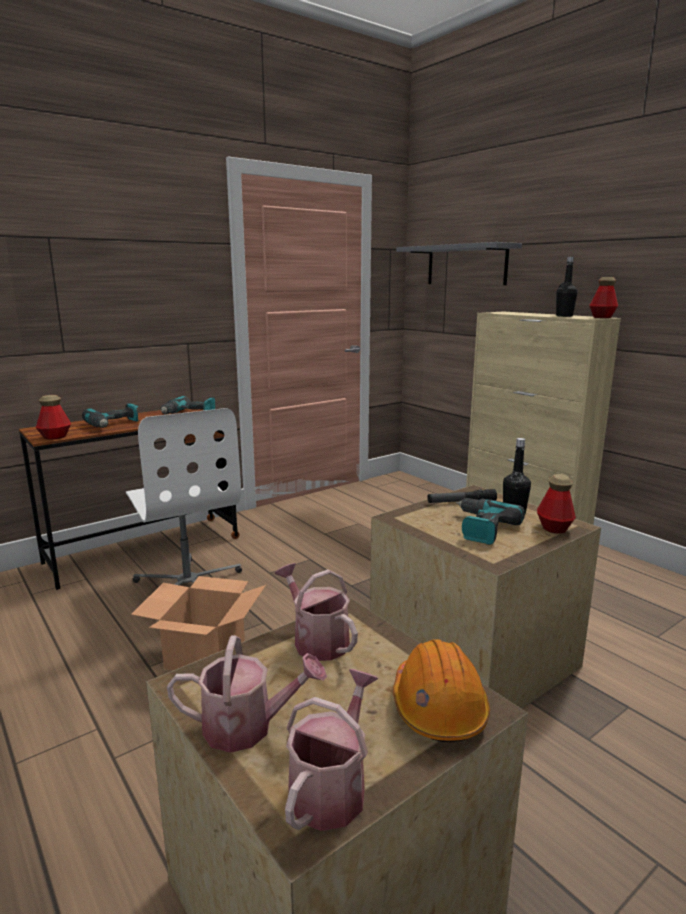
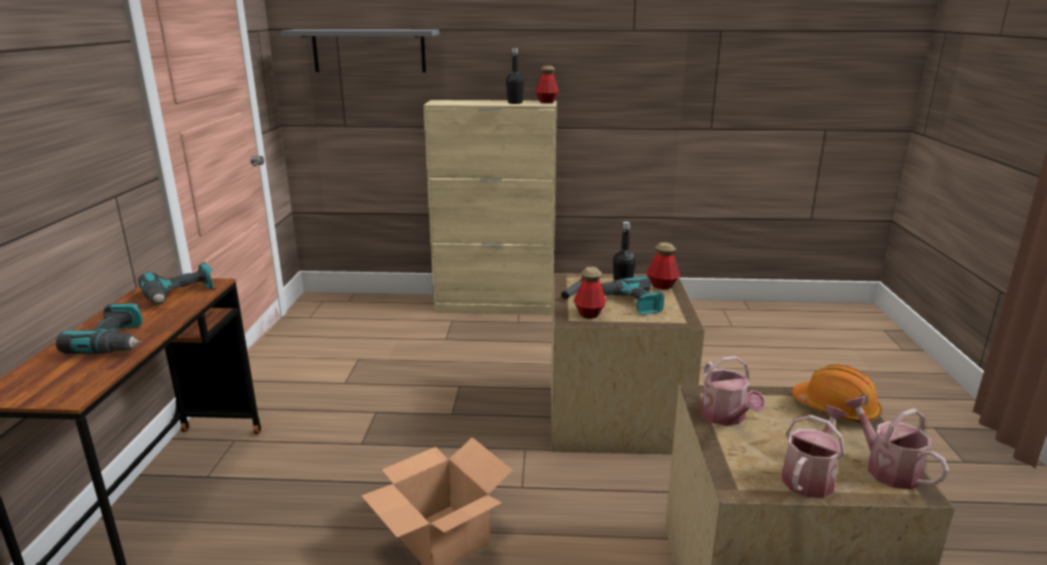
camera: 50 degrees left, 5 degrees up
bottle [36,395,71,440] -> bottle moved to [574,267,606,319]
white office chair [126,408,242,585] -> none
watering can [275,563,358,661] -> watering can turned 105 degrees counterclockwise [700,356,765,426]

